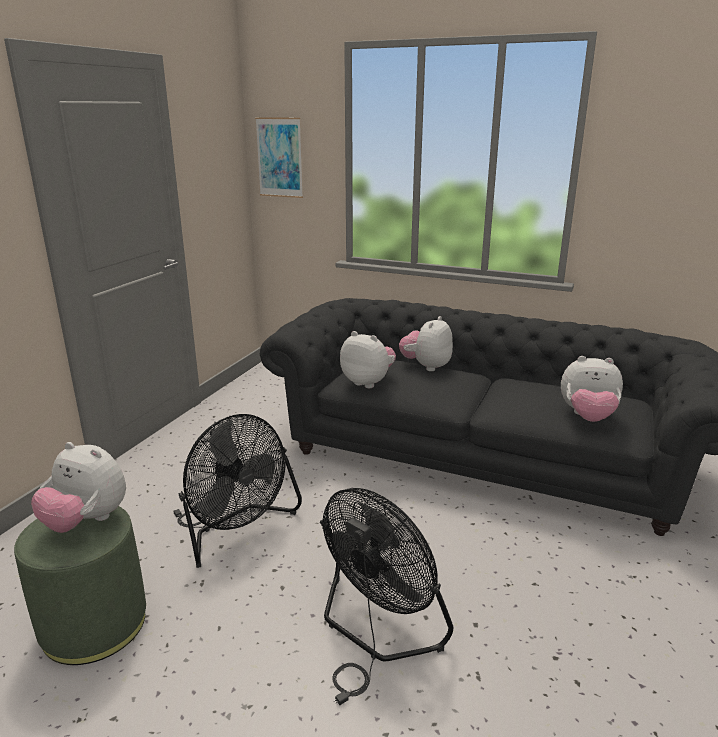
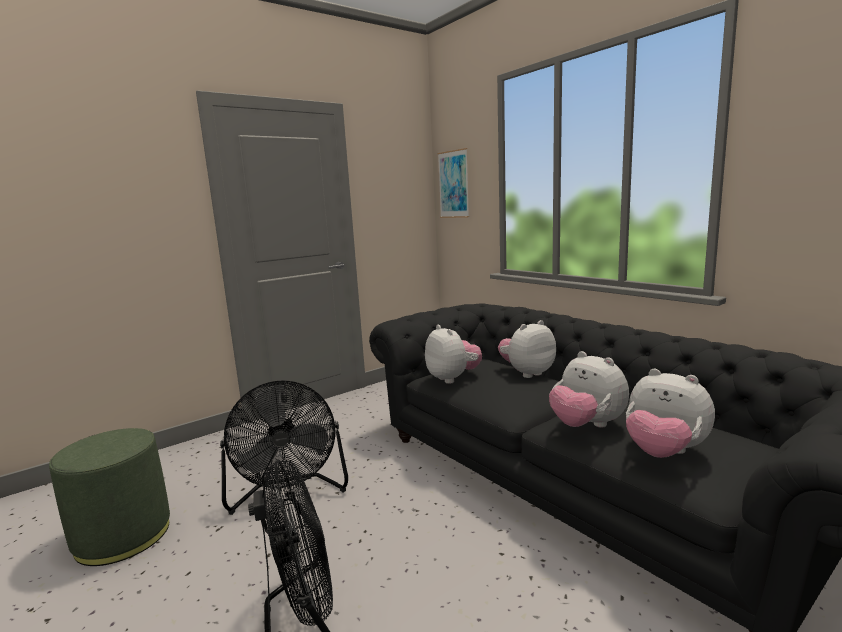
camera: 30 degrees right, 10 degrees down
plush toy [31,442,126,533] -> plush toy moved to [549,351,629,428]

